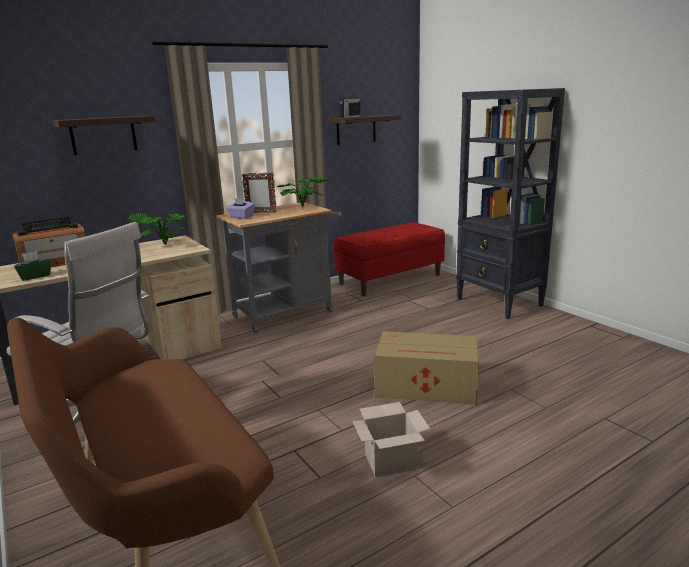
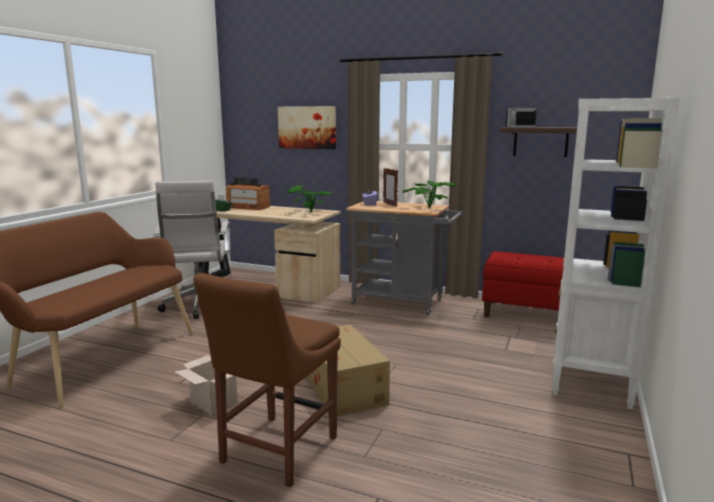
camera: 55 degrees right, 5 degrees down
shelf [53,116,156,155] -> picture [278,106,336,149]
black bookcase [456,88,565,319] -> white bookcase [552,98,680,409]
none -> brown chair [193,273,341,488]

